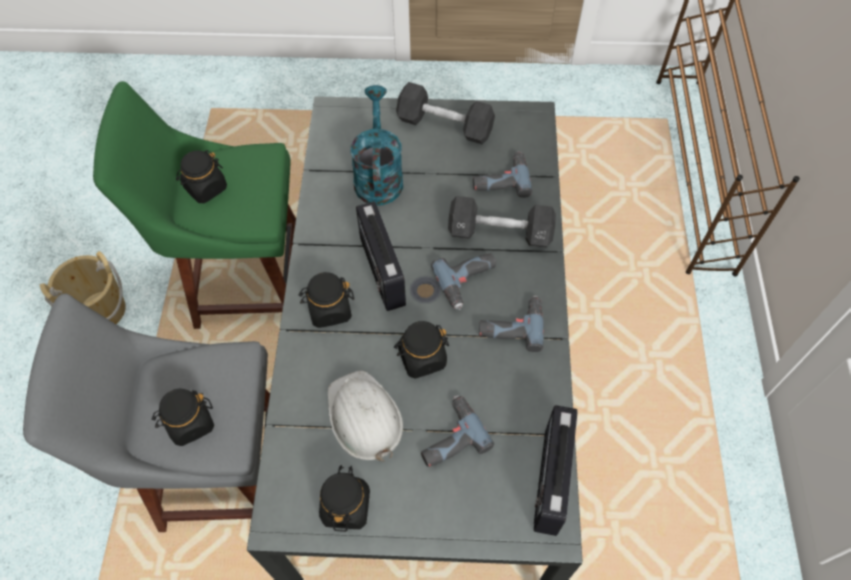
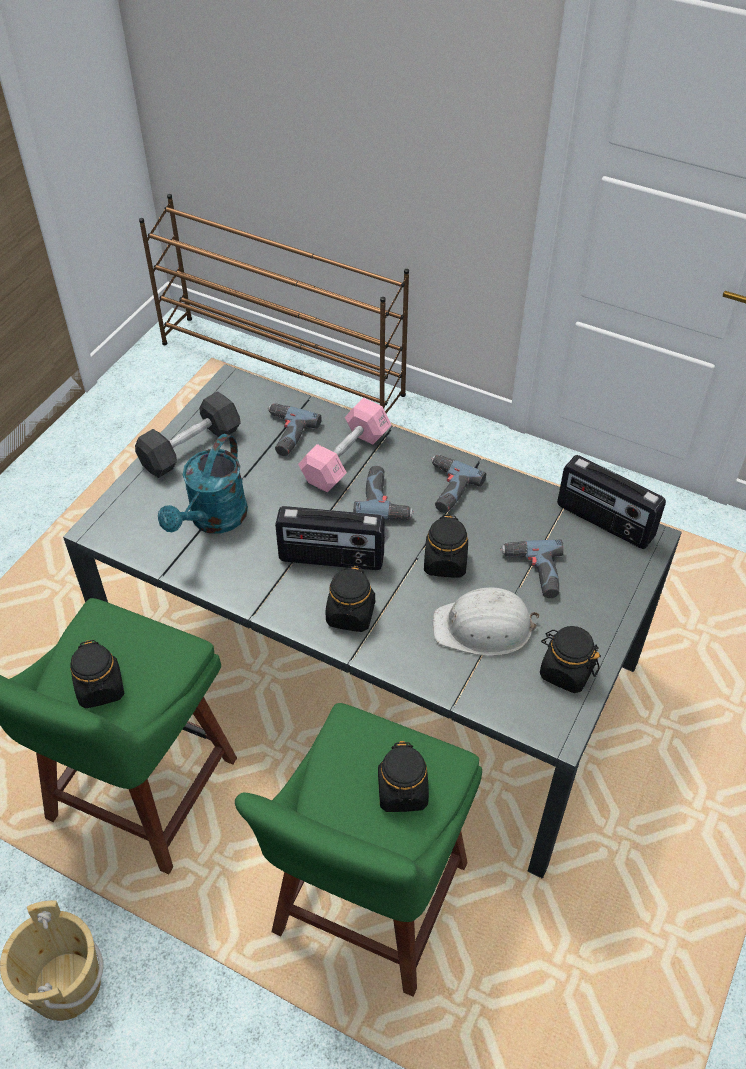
camera: 65 degrees left, 10 degrees down
grey stool [23,293,270,532] -> green stool [235,703,482,997]
turquoise watering can [351,85,403,206] -> turquoise watering can turned 90 degrees counterclockwise [158,434,248,534]
black dumbbell [448,196,556,248] -> pink dumbbell [298,398,391,493]

